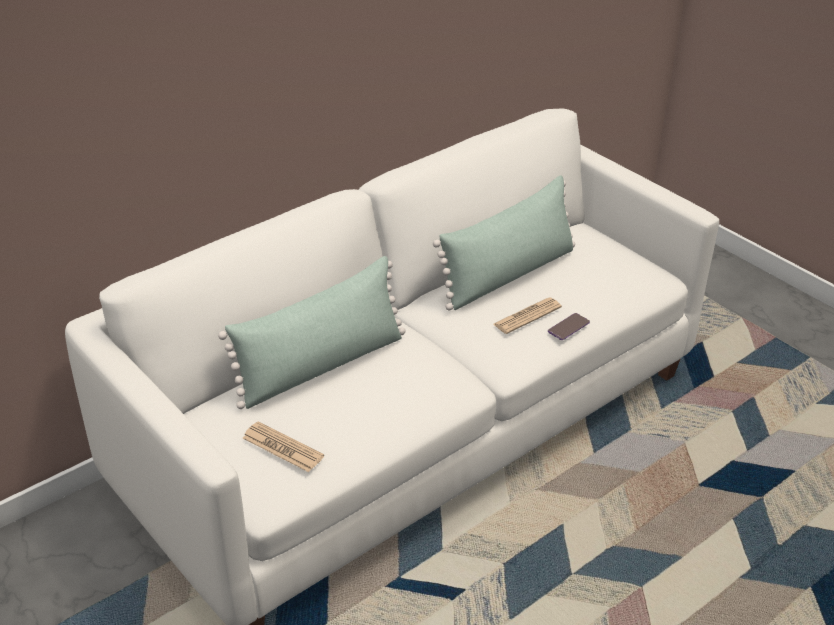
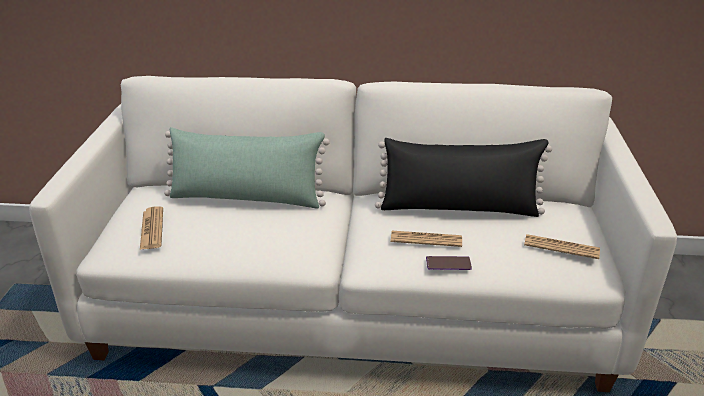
camera: 45 degrees right, 5 degrees down
green pillow [433,175,575,311] -> black pillow [375,138,552,217]
none -> newspaper [524,234,600,259]

